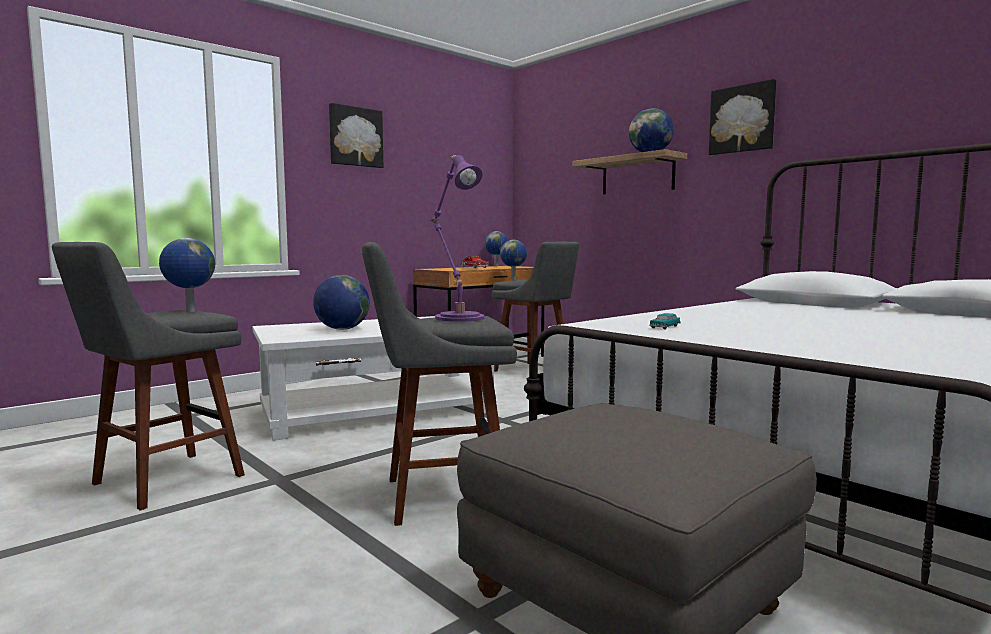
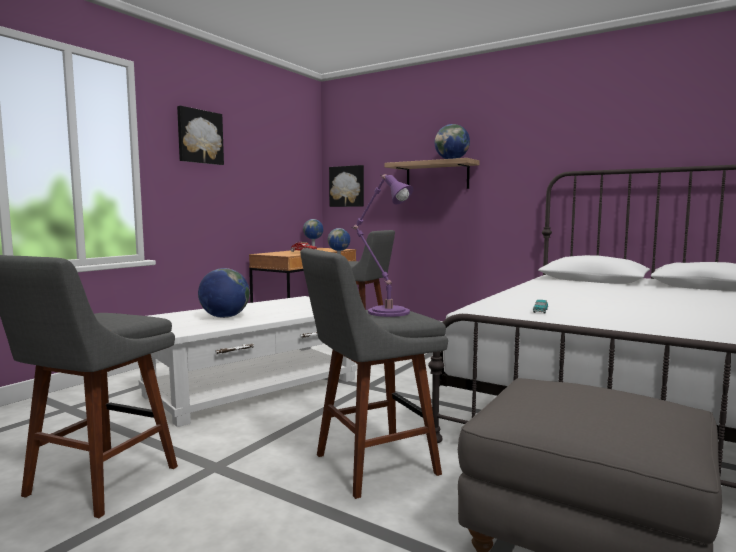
camera: 15 degrees left, 0 degrees up
globe [159,238,215,312] -> none
picture [709,79,776,155] -> picture moved to [329,165,364,207]

